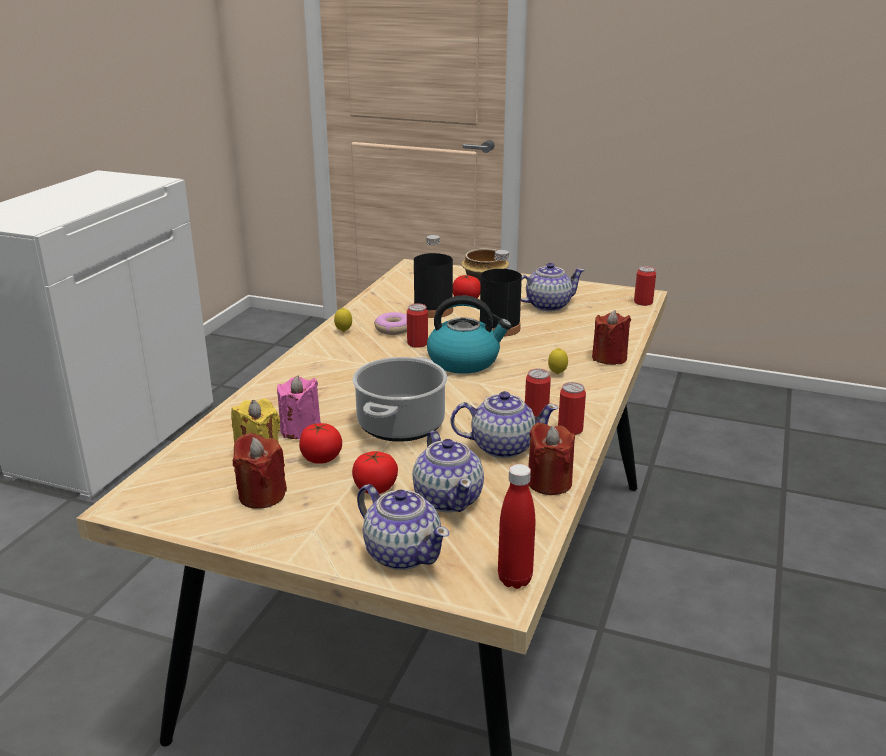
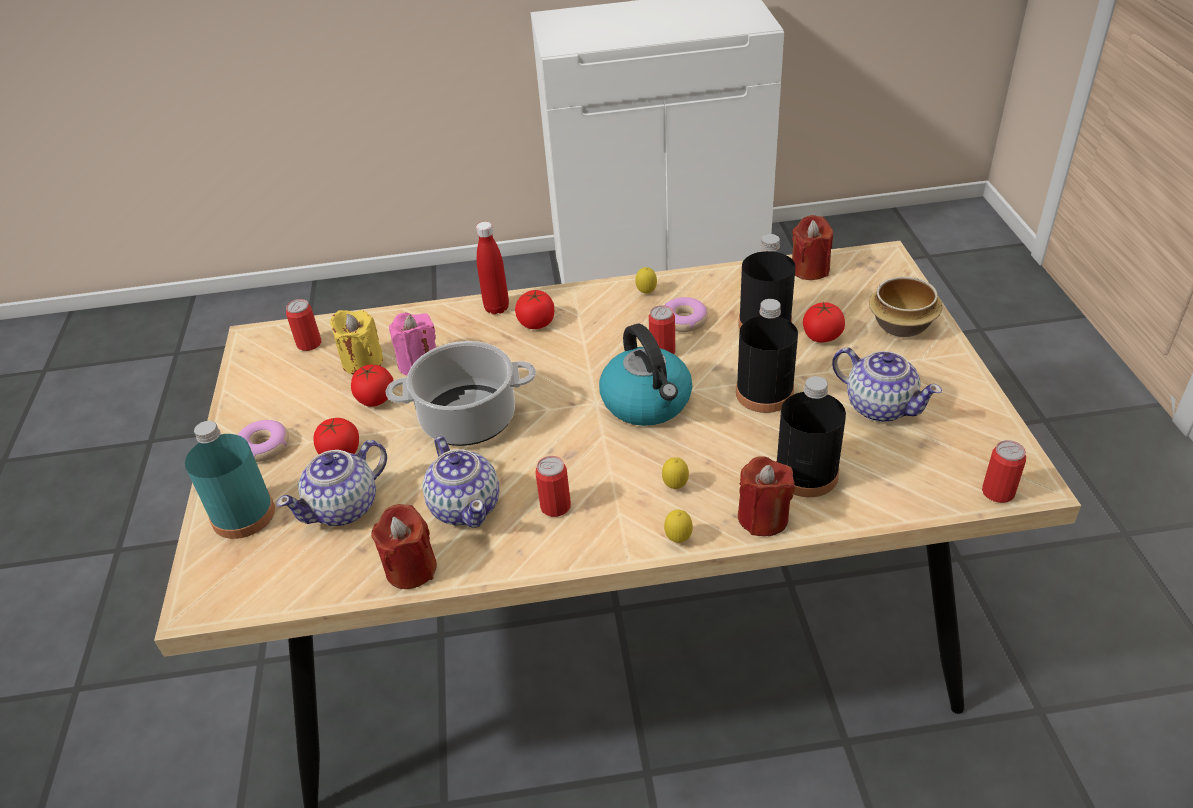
camera: 65 degrees right, 15 degrees up
red candle [233,433,287,509] -> red candle moved to [792,215,833,280]
teapot [357,484,449,570] -> turquoise bottle [185,421,275,539]
red bottle [498,464,535,589] -> red bottle moved to [476,222,509,314]
can [558,382,586,435] -> can moved to [286,299,322,351]
none -> donut [238,420,289,462]
none -> tomato [515,290,554,329]
none -> lemon [664,510,693,543]
none -> black bottle [776,376,846,497]

